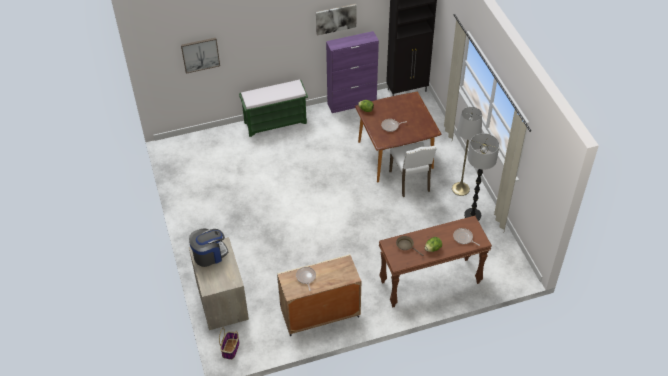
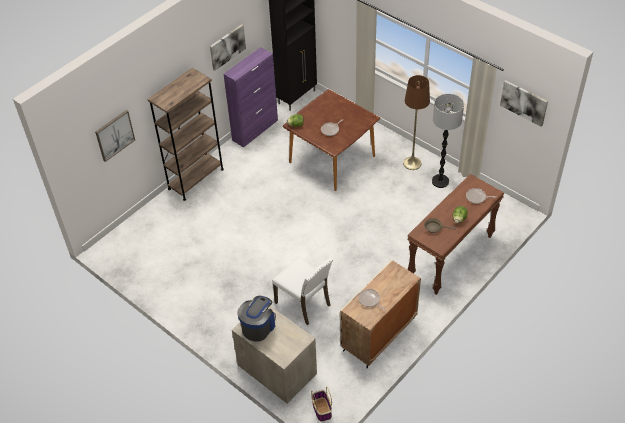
camera: 30 degrees left, 0 degrees up
green bench [239,79,308,137] -> brown bookcase [147,68,224,201]
white chair [389,142,437,197] -> white chair moved to [272,257,333,325]
grey floor lamp [452,107,482,196] -> brown floor lamp [403,75,430,170]
none -> picture [500,80,548,127]

